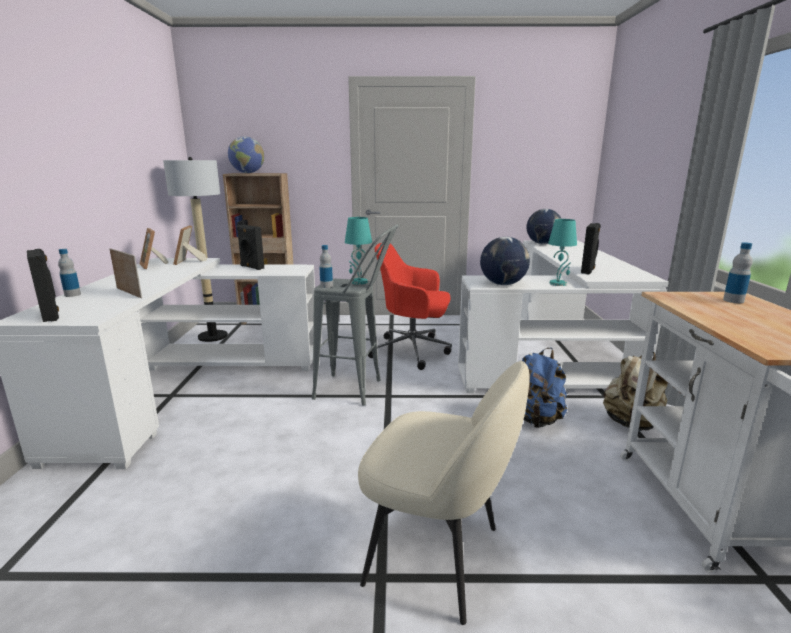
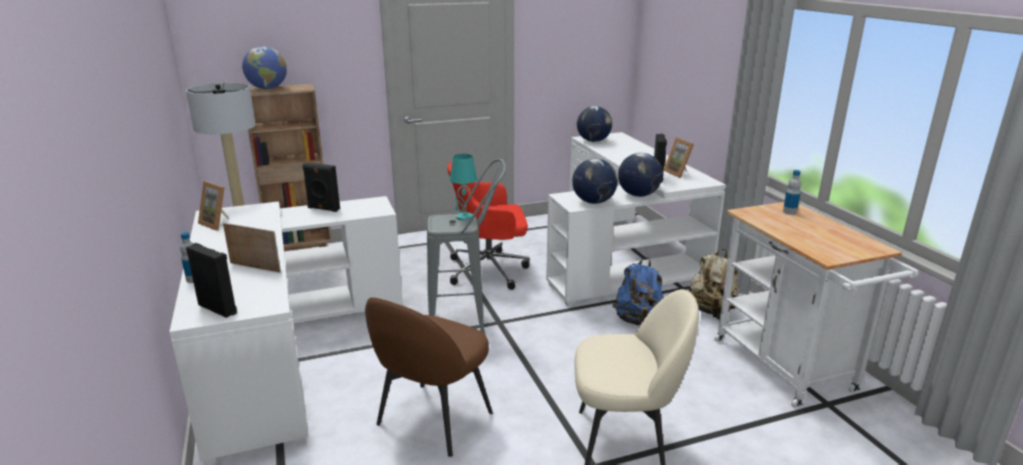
camera: 20 degrees left, 5 degrees up
picture frame [173,225,207,265] -> picture frame moved to [664,138,694,178]
bottle [319,245,333,288] -> none
turquoise table lamp [548,219,577,286] -> globe [618,153,663,197]
none -> brown chair [365,298,493,457]

